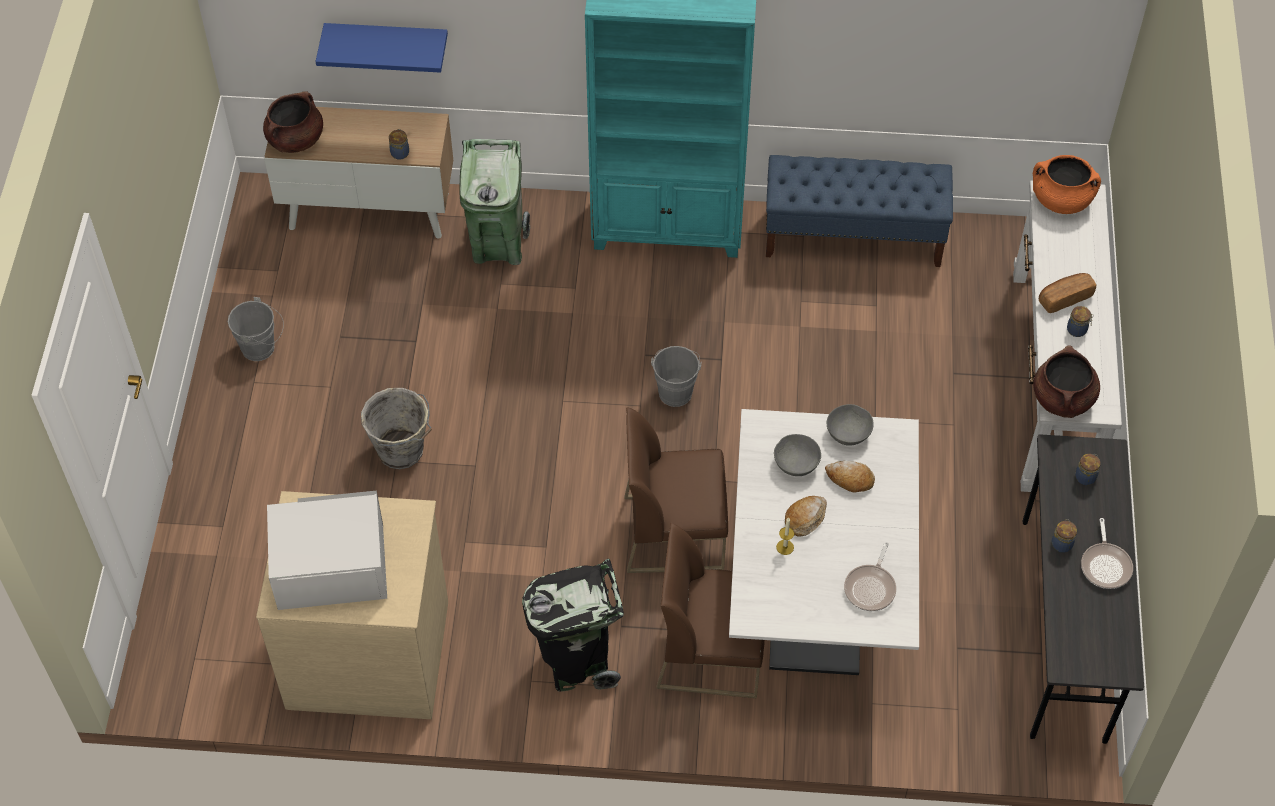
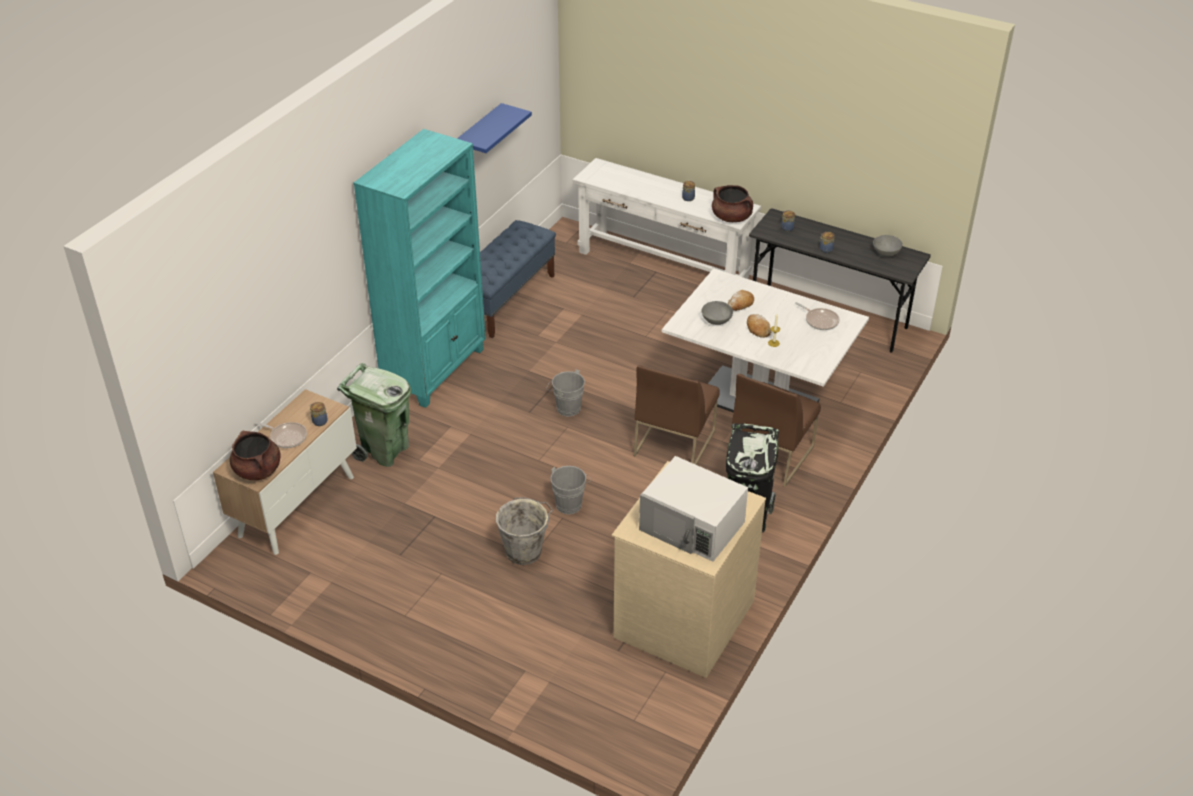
camera: 65 degrees left, 15 degrees down
grey bucket [228,297,284,361] -> grey bucket moved to [550,466,592,514]
white microwave [267,491,387,610] -> white microwave turned 75 degrees counterclockwise [639,456,748,562]
blue shelf [315,23,448,73] -> blue shelf moved to [457,103,532,153]
grey bowl [827,404,874,446] -> grey bowl moved to [873,235,903,257]
orange cooking pot [1033,155,1101,214] -> none
bread [1039,273,1096,313] -> none
frying pan [1081,518,1133,589] -> frying pan moved to [257,422,307,448]

